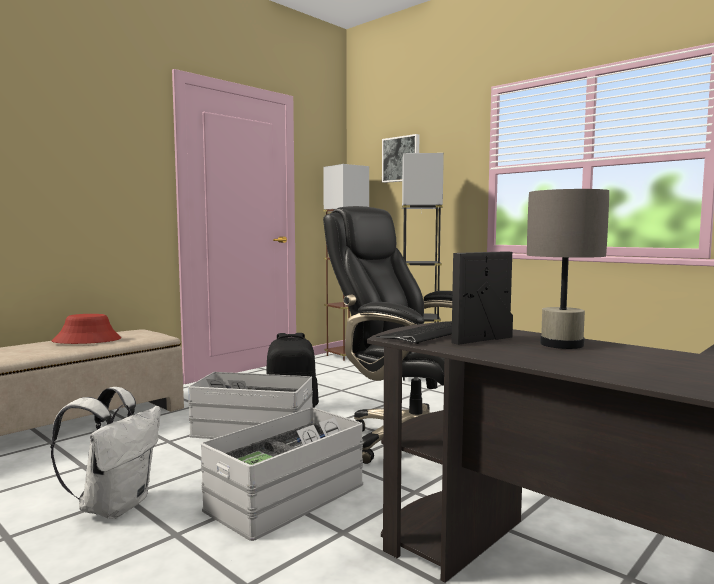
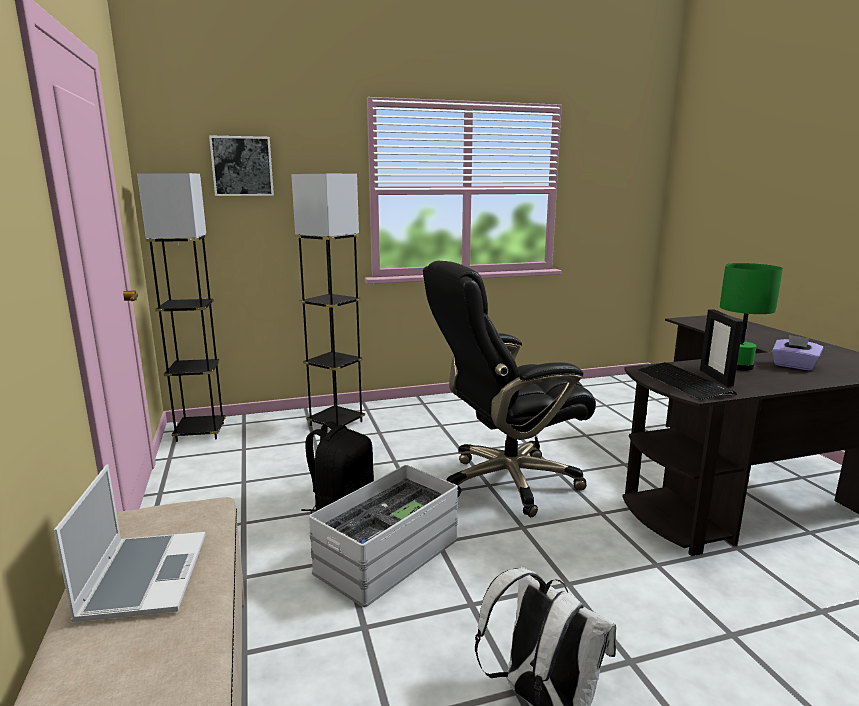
camera: 60 degrees left, 10 degrees up
red hat [51,314,122,344] -> laptop [54,465,205,622]
grey storage box [201,408,363,541] -> none
brown floor lamp [323,164,369,361] -> grey floor lamp [137,173,226,442]
grey table lamp [527,189,609,349] -> green table lamp [720,263,783,371]
none -> purple tissue box [772,335,823,371]

